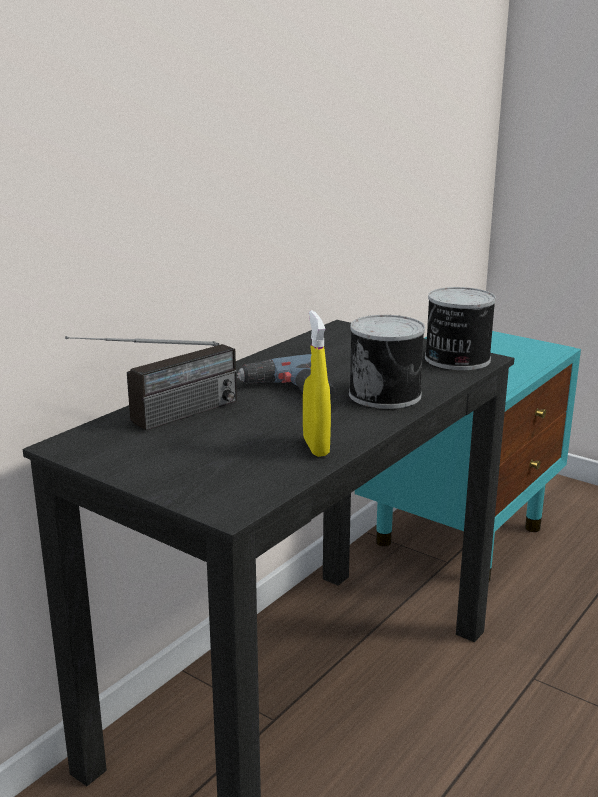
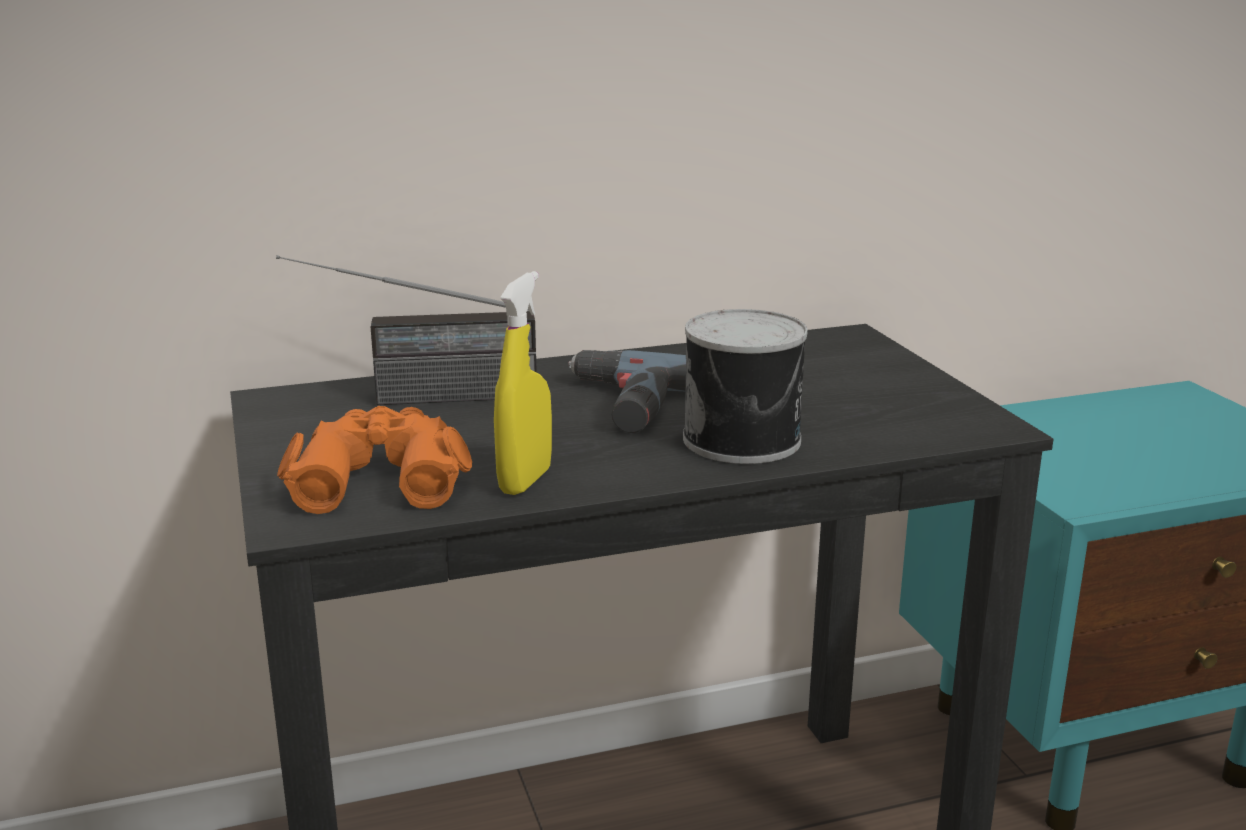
camera: 35 degrees right, 0 degrees up
can [425,287,496,370] -> none
none -> orange binoculars [277,406,472,514]

